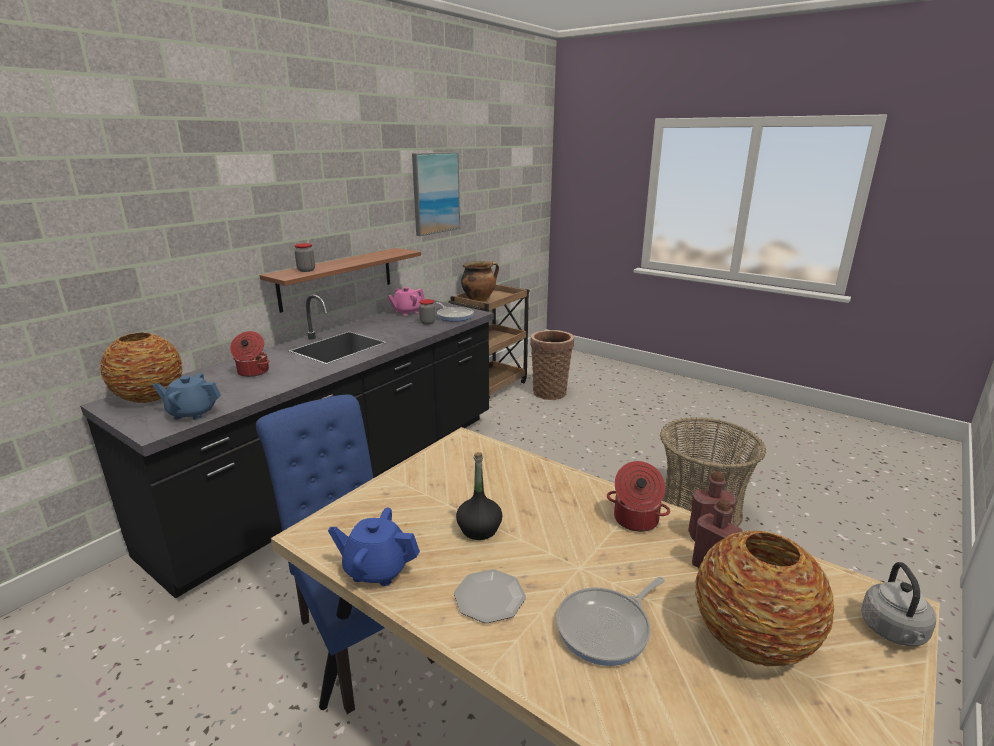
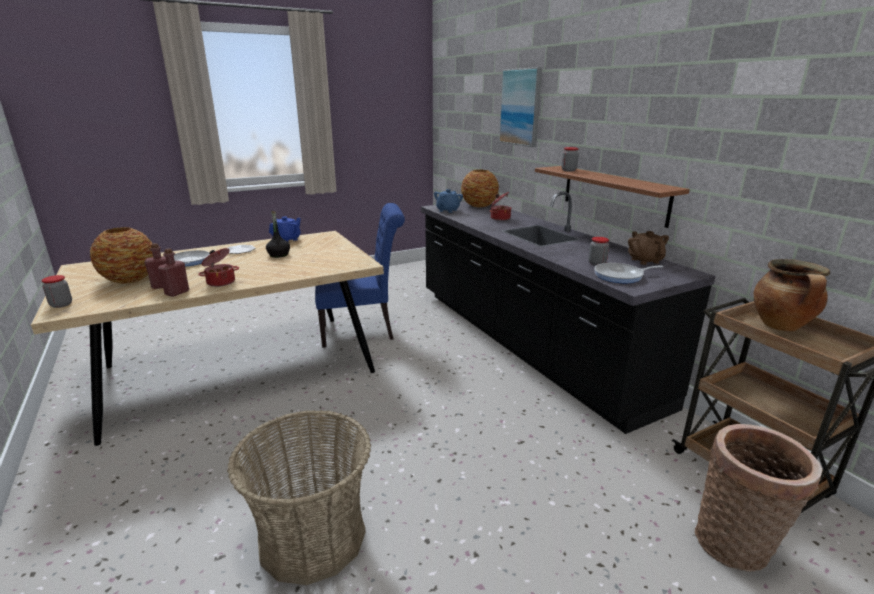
camera: 115 degrees right, 0 degrees up
pink teapot [388,287,425,316] -> brown teapot [628,231,669,265]
picture [412,152,460,236] -> picture moved to [499,67,542,147]
grey kettle [861,562,936,646] -> jar [42,275,72,308]

